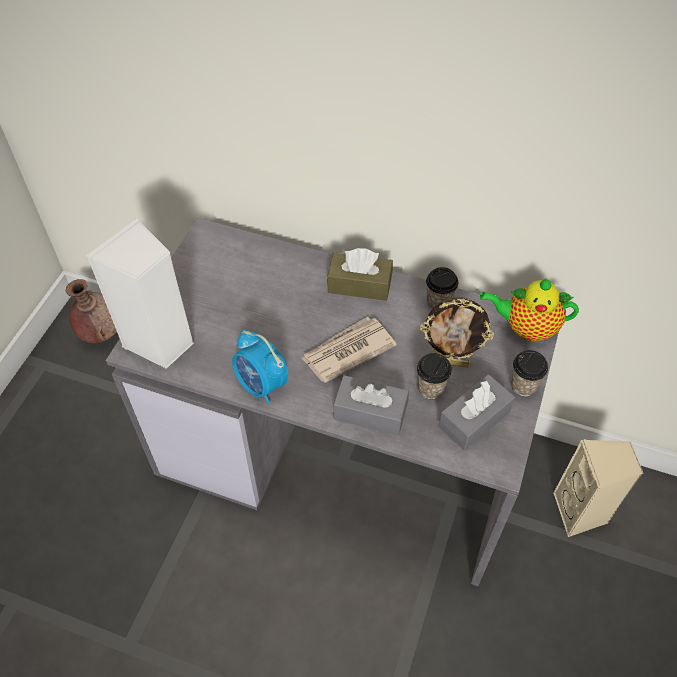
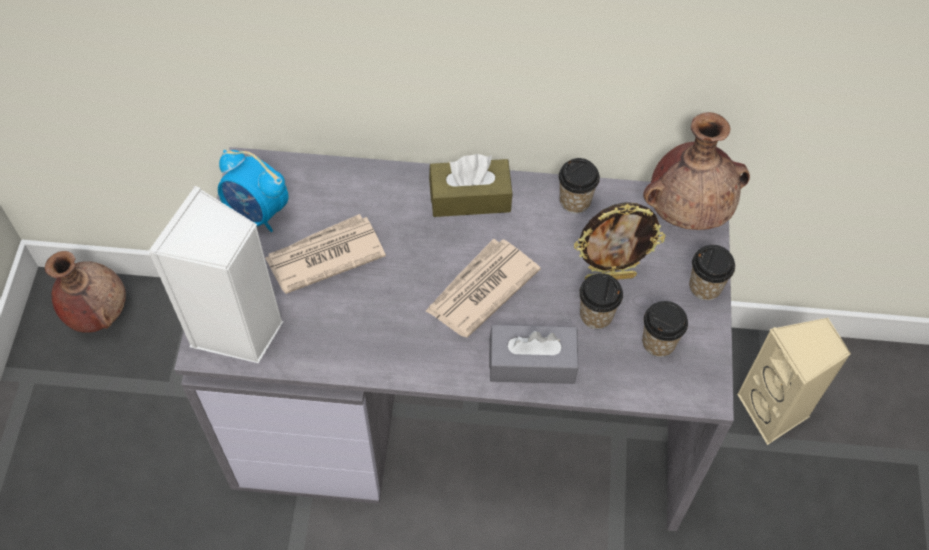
camera: 15 degrees left, 5 degrees up
alarm clock [232,330,288,404] -> alarm clock moved to [218,150,289,232]
grey tissue box [438,374,515,451] -> cup [642,301,688,357]
teapot [480,278,579,341] -> brown vase [643,112,750,230]
none -> newspaper [265,214,386,294]

